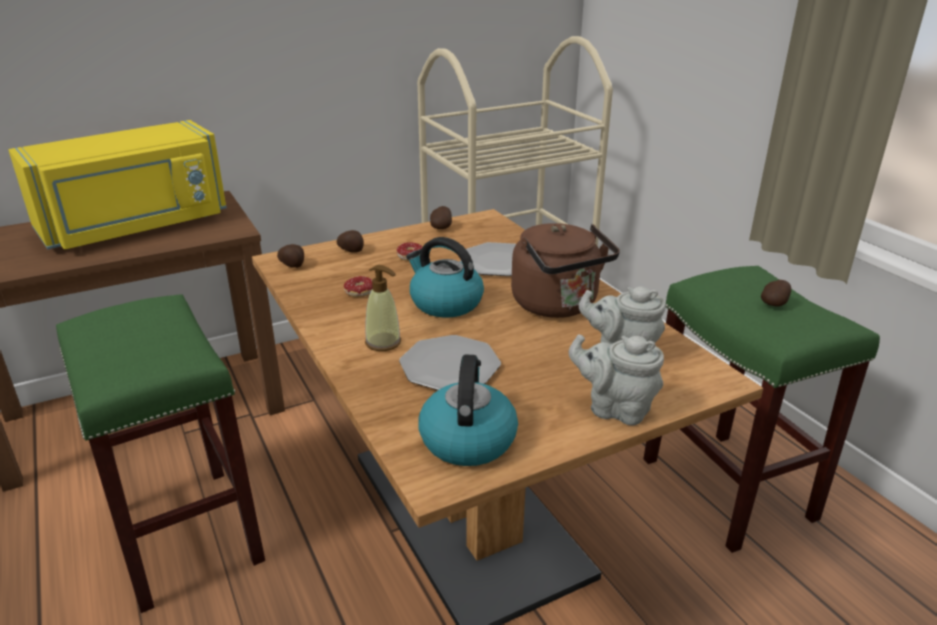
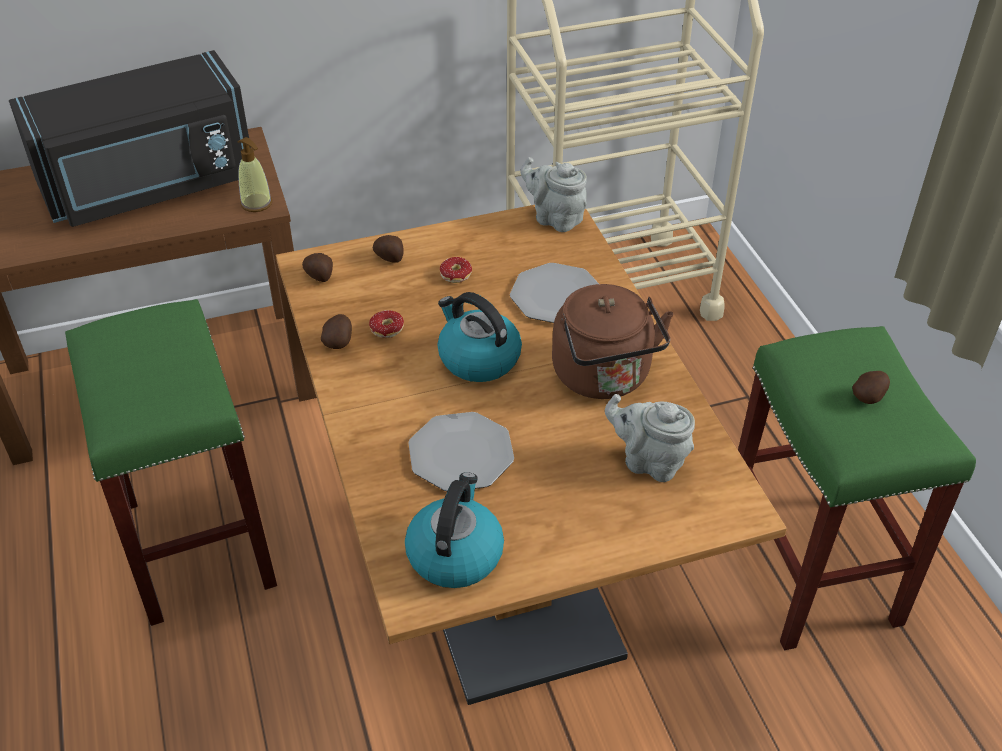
camera: 10 degrees right, 15 degrees up
yellow microwave [8,120,227,249] -> black microwave [9,50,251,227]
soap dispenser [365,265,401,351] -> soap dispenser moved to [237,137,272,212]
potato [430,206,452,229] -> potato moved to [321,314,352,349]
grey teapot [569,334,664,426] -> grey teapot moved to [520,157,587,232]

